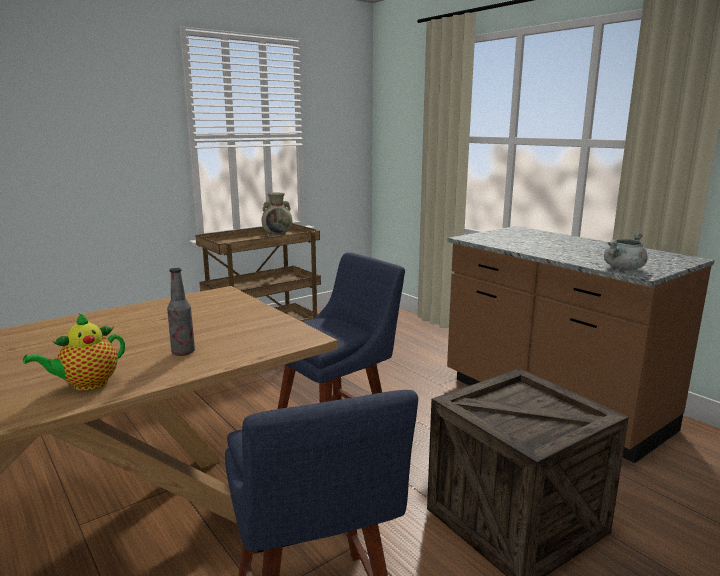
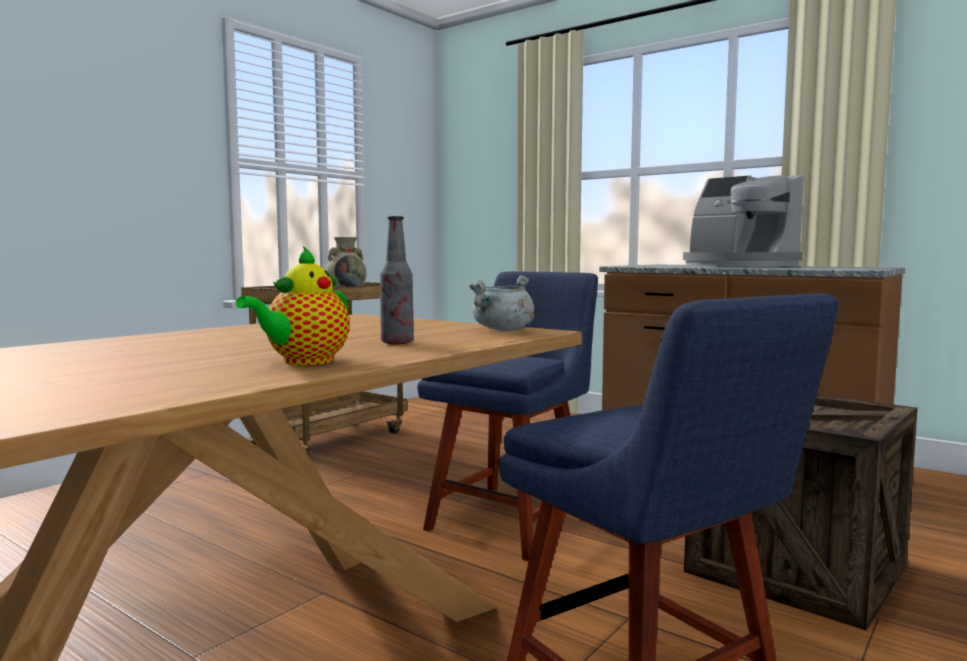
camera: 15 degrees left, 10 degrees down
grey cooking pot [604,232,648,270] -> grey cooking pot moved to [469,275,535,331]
none -> coffee machine [683,175,804,267]

